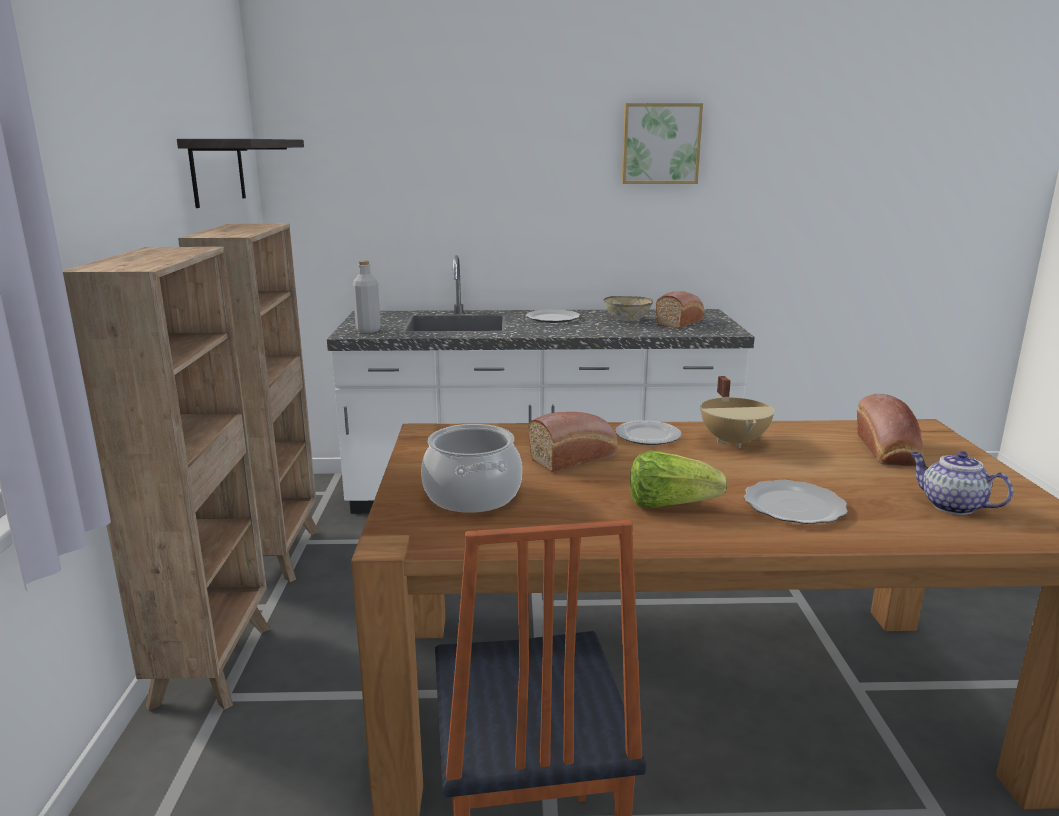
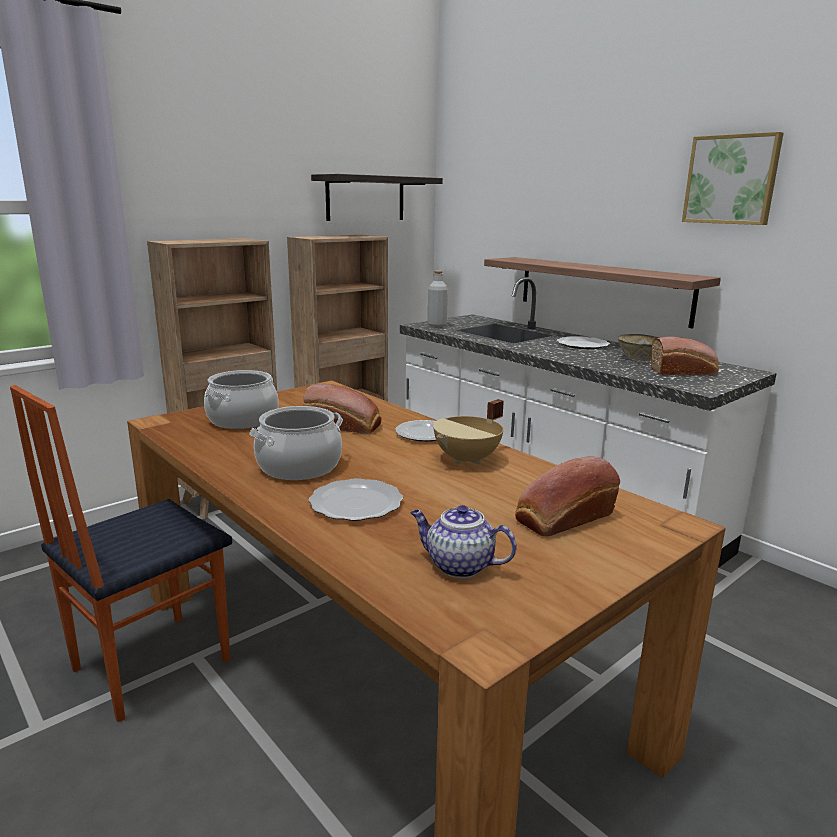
camera: 50 degrees right, 0 degrees up
lettuce [630,450,727,508] -> cooking pot [249,406,343,480]
teapot [910,451,1014,515] -> teapot turned 75 degrees counterclockwise [410,505,517,578]
none -> shelf [484,257,721,328]

